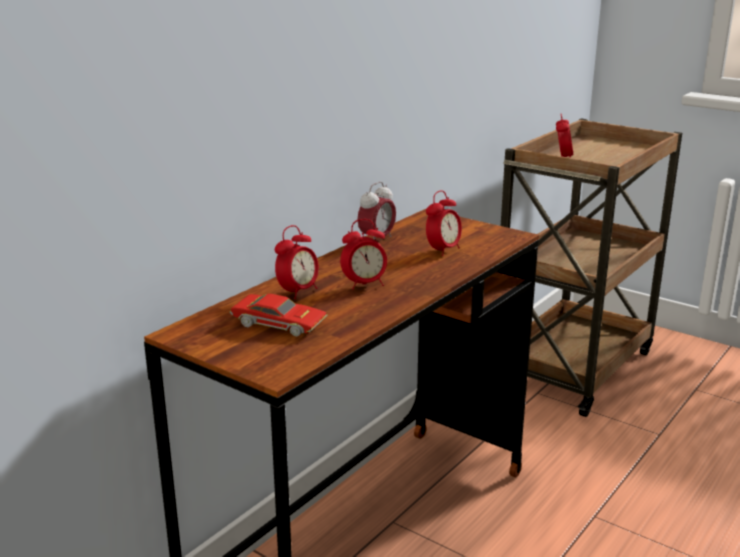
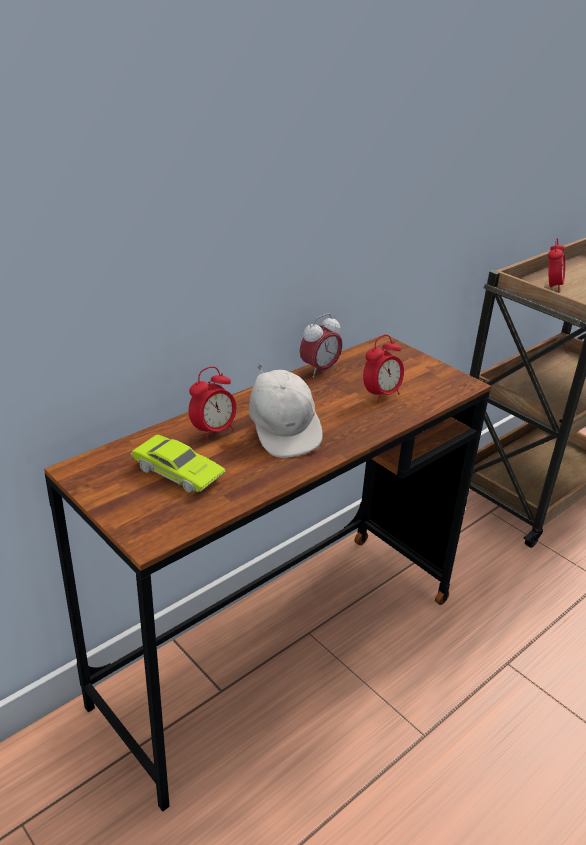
camera: 10 degrees right, 10 degrees up
red toy car [230,294,327,336] -> green toy car [130,435,226,492]
alarm clock [340,219,387,290] -> white cap [249,363,323,458]

